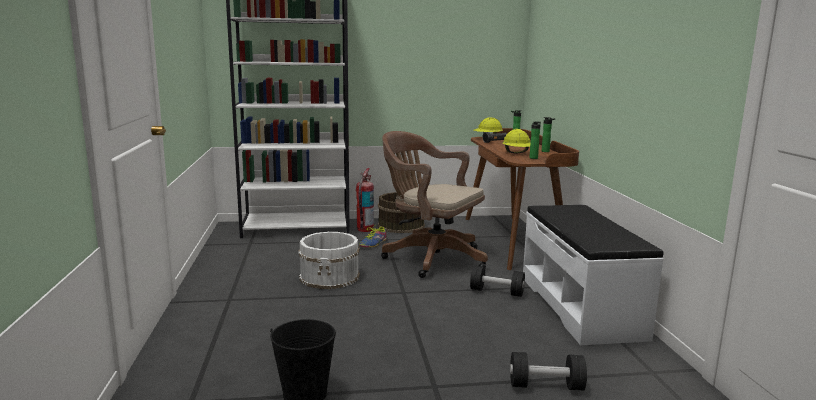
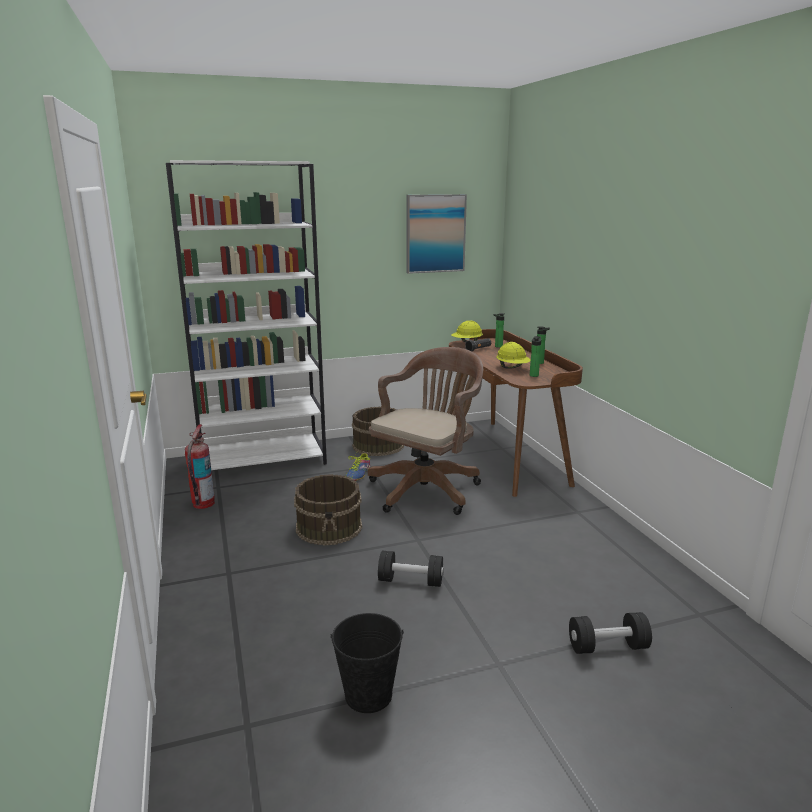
camera: 10 degrees left, 5 degrees up
white bucket [298,232,360,289] -> brown bucket [294,474,362,545]
fire extinguisher [356,168,374,232] -> fire extinguisher moved to [185,424,215,509]
brown office chair [381,131,488,278] -> brown office chair turned 105 degrees clockwise [368,347,483,515]
black dumbbell [470,265,525,297] -> black dumbbell moved to [378,551,444,587]
white bench [523,205,664,345] -> none
none -> picture [407,194,467,274]

